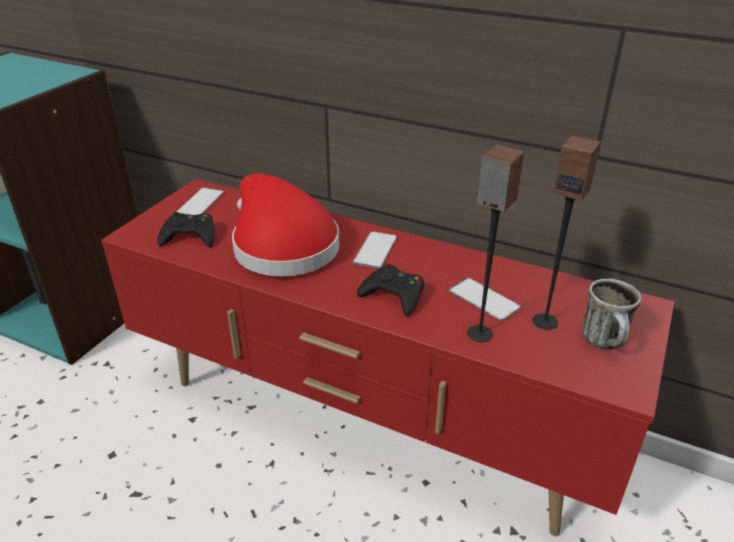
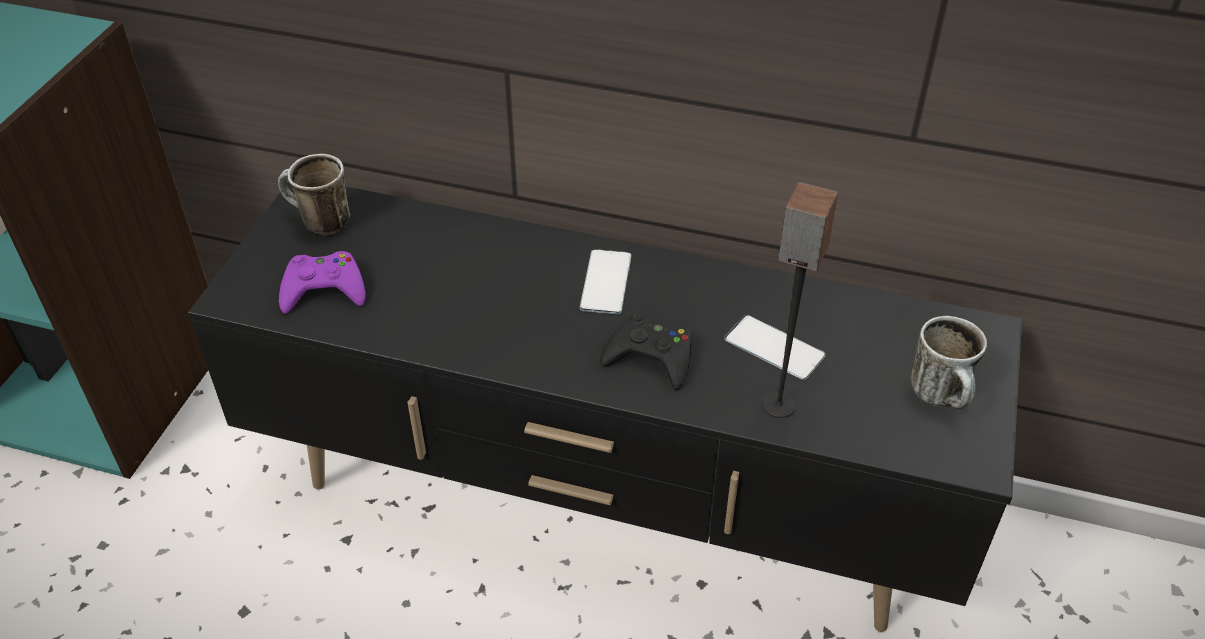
camera: 10 degrees left, 10 degrees up
red tv stand [101,179,674,536] -> black tv stand [188,181,1022,632]
black game controller [157,212,215,247] -> purple game controller [279,251,366,314]
phone [177,187,224,215] -> mug [278,154,350,235]
red hat [232,173,340,276] -> none
speaker [533,136,601,330] -> none

